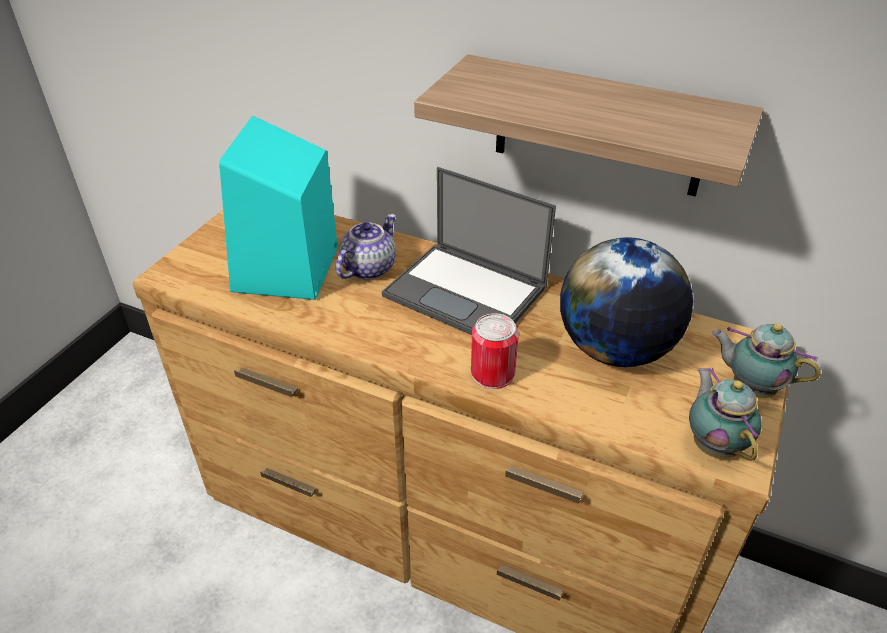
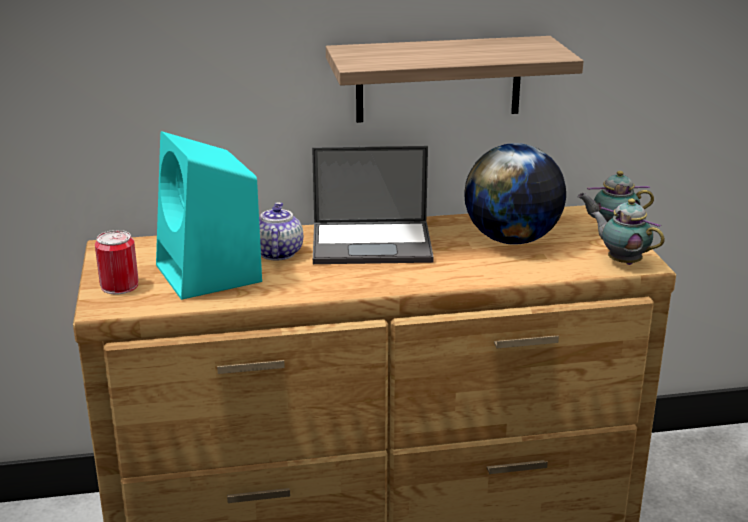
camera: 35 degrees left, 15 degrees down
can [471,313,519,389] -> can moved to [95,230,139,294]

